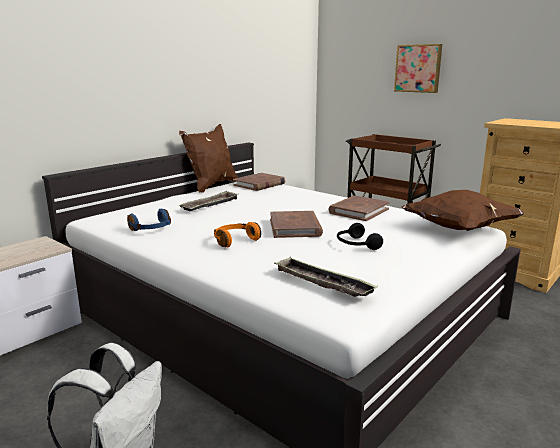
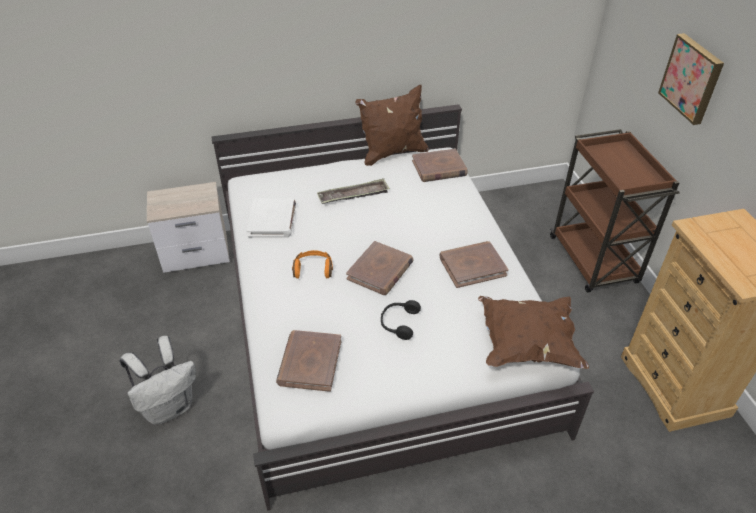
camera: 35 degrees right, 25 degrees up
blue headphones [127,209,171,231] -> white book [247,199,296,238]
tray [274,257,378,297] -> brown book [276,330,341,392]

